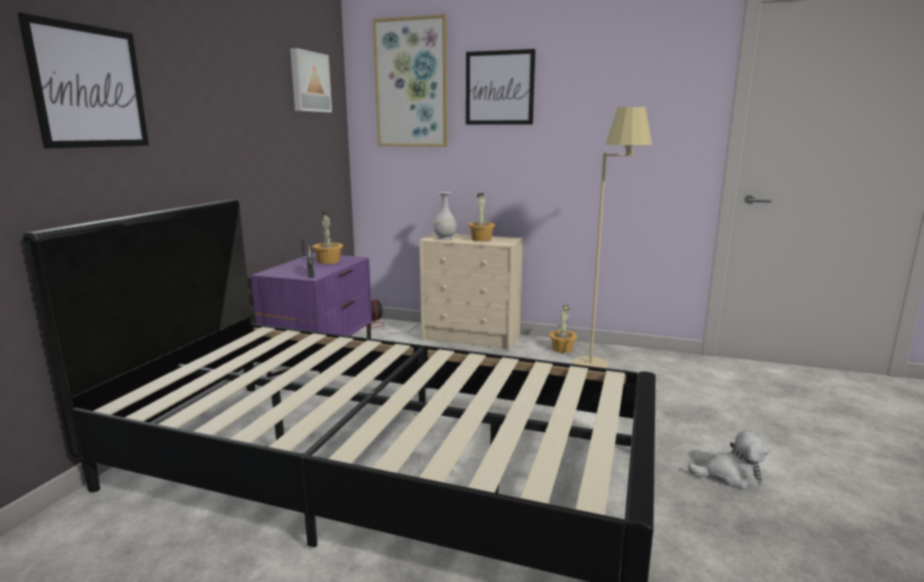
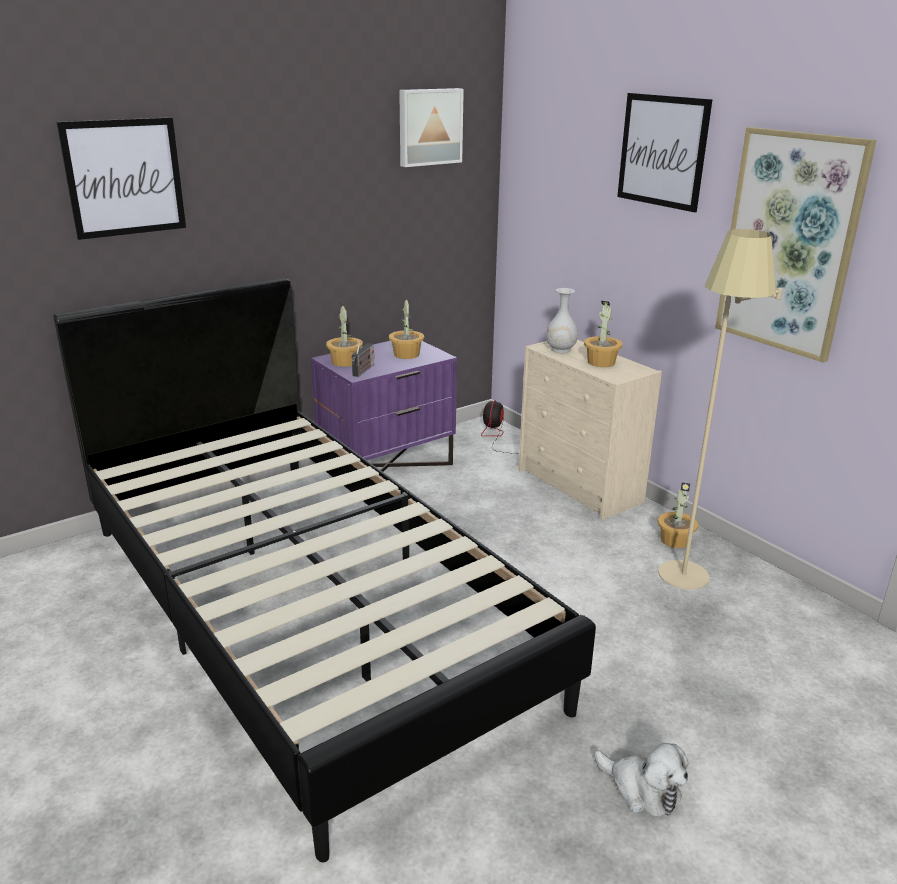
camera: 35 degrees right, 10 degrees up
picture [373,14,448,147] -> picture moved to [715,127,877,363]
none -> potted plant [326,302,363,367]

